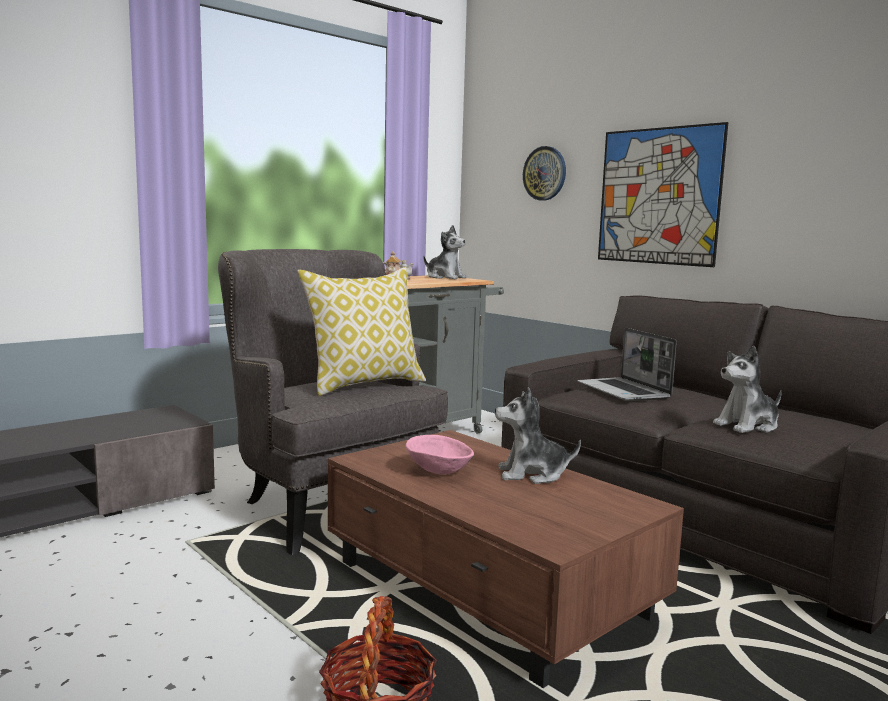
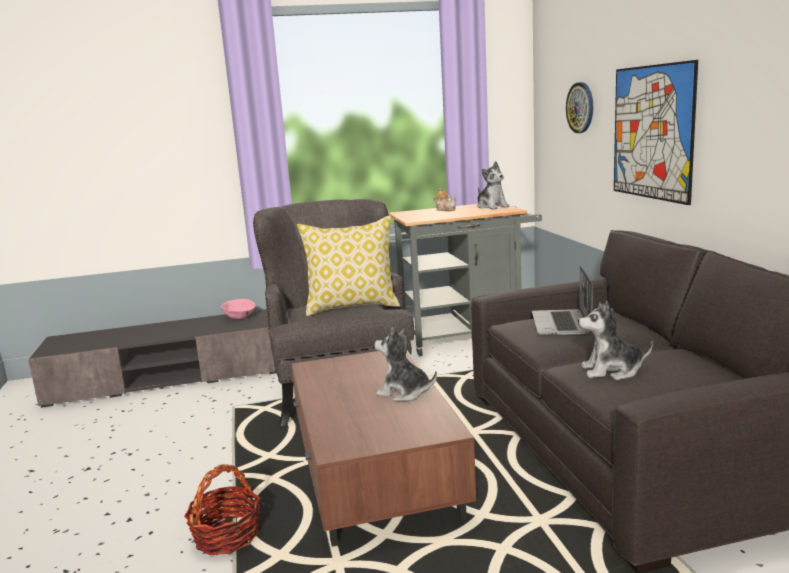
camera: 30 degrees right, 5 degrees up
pink bowl [406,435,474,474] -> pink bowl moved to [221,299,256,319]

